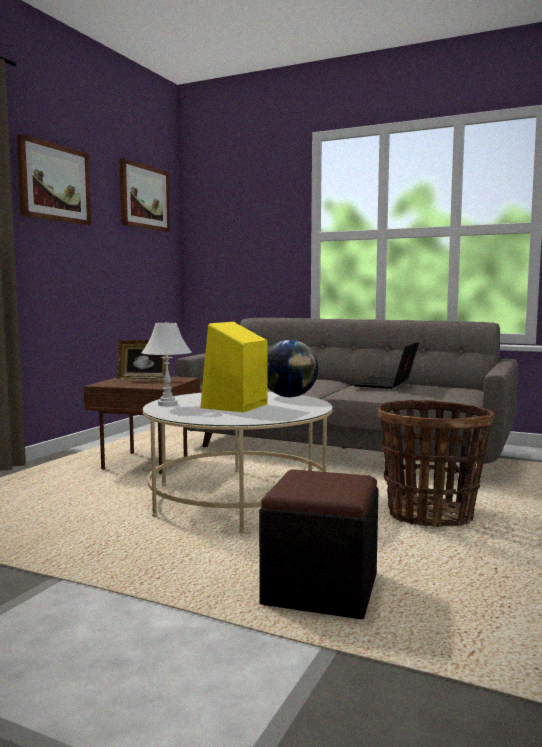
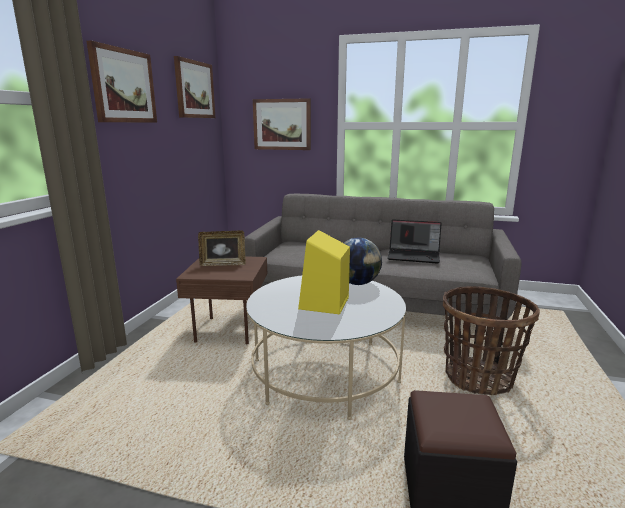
camera: 10 degrees left, 10 degrees up
white table lamp [142,322,192,406] -> none
laptop [353,342,419,389] -> laptop turned 90 degrees counterclockwise [387,219,442,264]
none -> picture [253,98,311,150]

